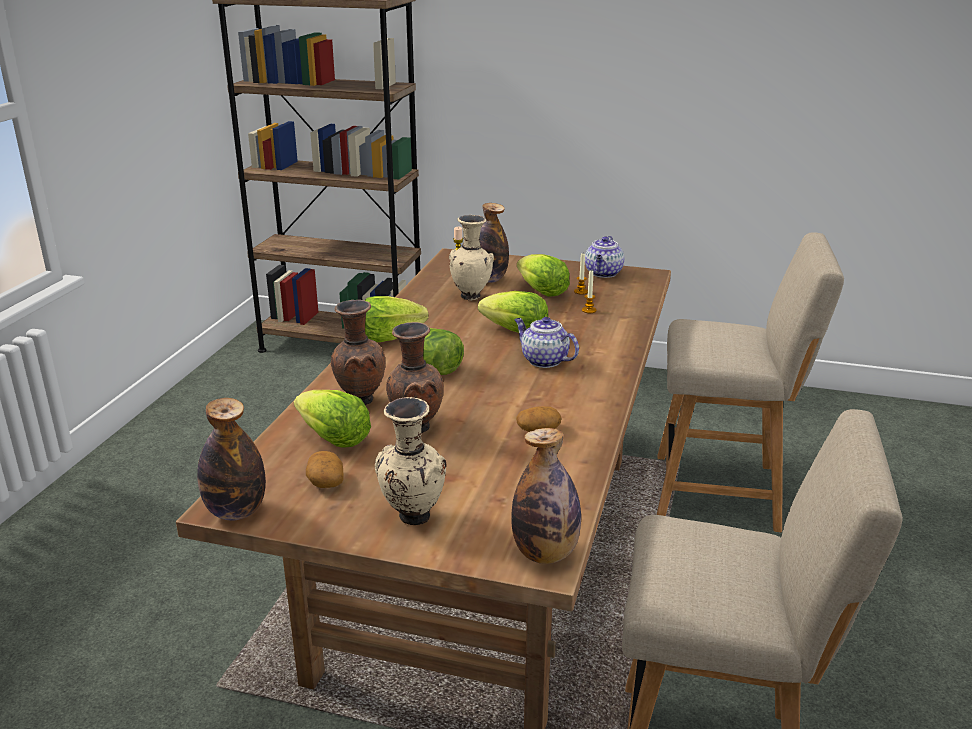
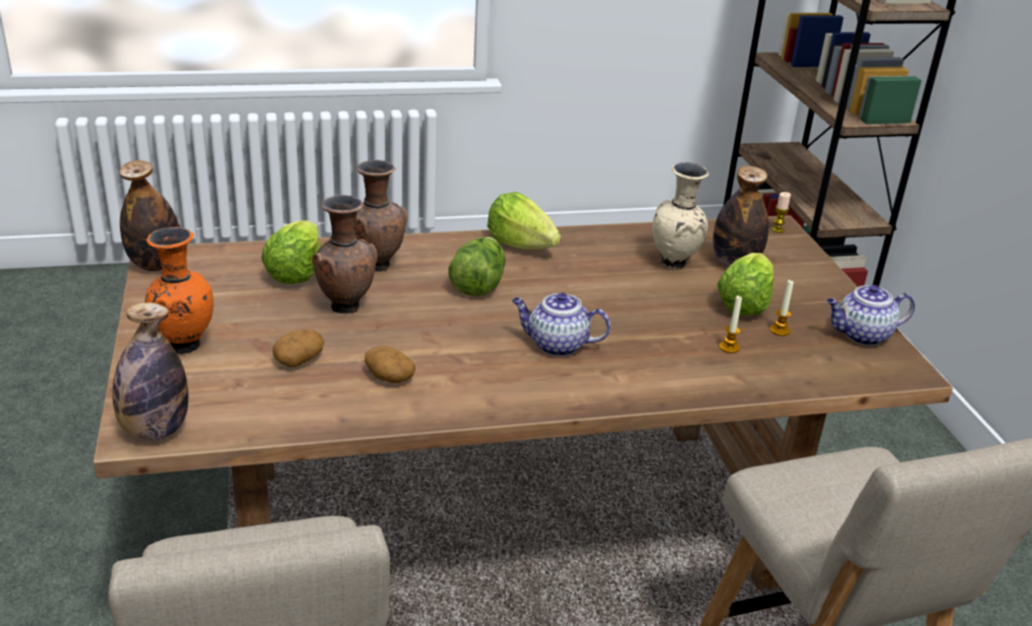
camera: 60 degrees right, 5 degrees up
potato [306,451,344,488] -> potato moved to [273,329,324,367]
beige vase [375,397,447,525] -> orange vase [145,227,214,354]
lettuce [478,291,548,333] -> none
teapot [514,317,579,368] -> teapot turned 90 degrees counterclockwise [512,292,611,356]

